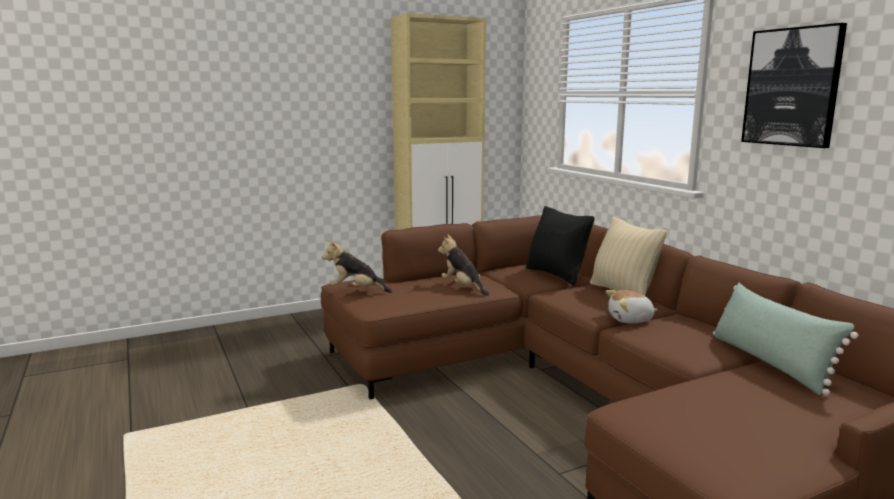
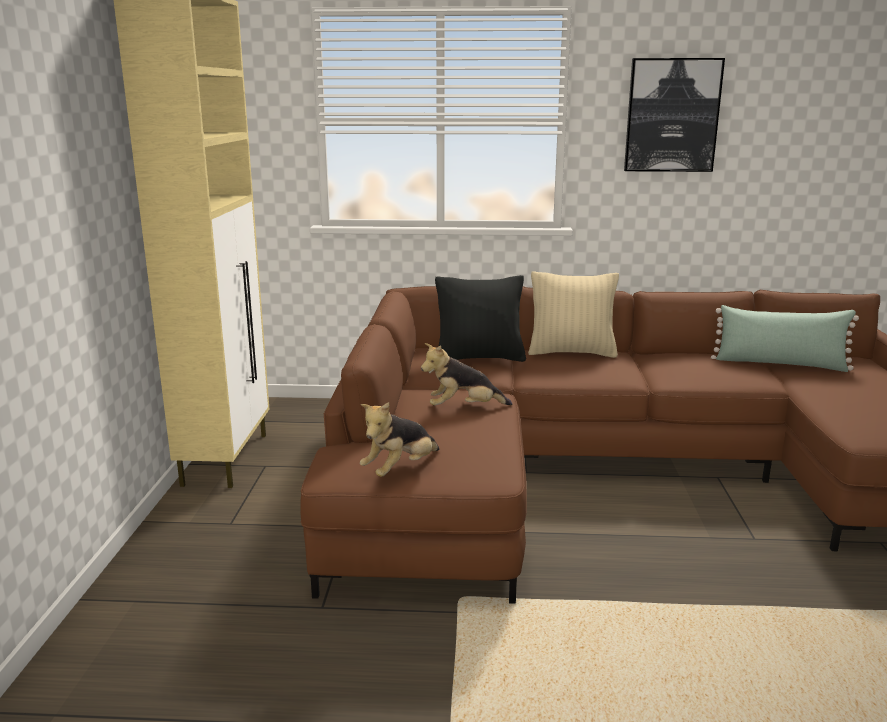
camera: 60 degrees left, 5 degrees up
plush toy [606,290,658,323] -> none

